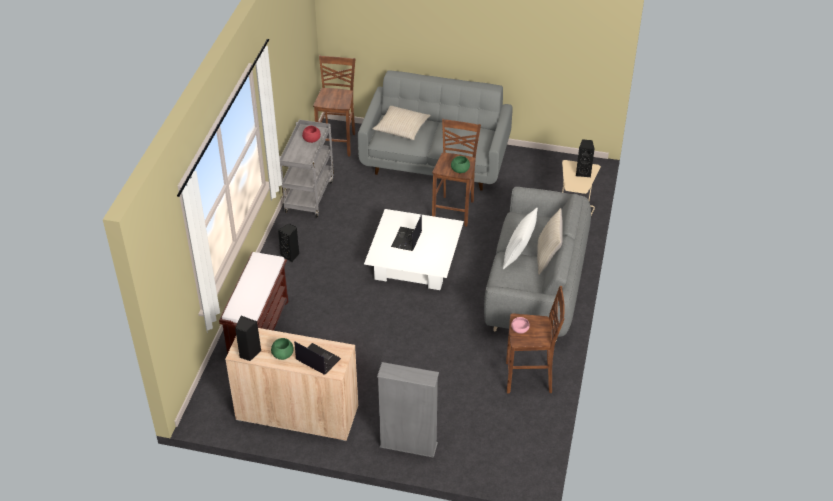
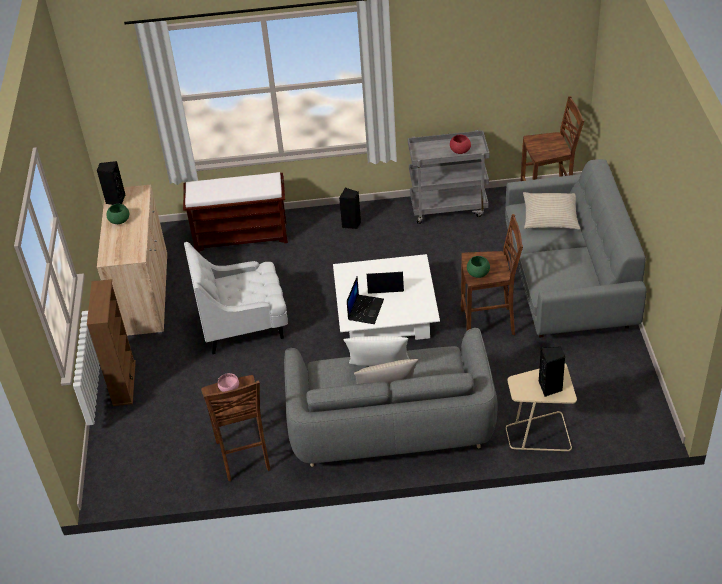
camera: 75 degrees right, 0 degrees up
laptop [294,341,341,375] -> laptop moved to [347,277,384,324]
grey bookcase [377,362,439,458] -> brown bookcase [87,279,136,406]
none -> white armchair [184,242,288,354]

